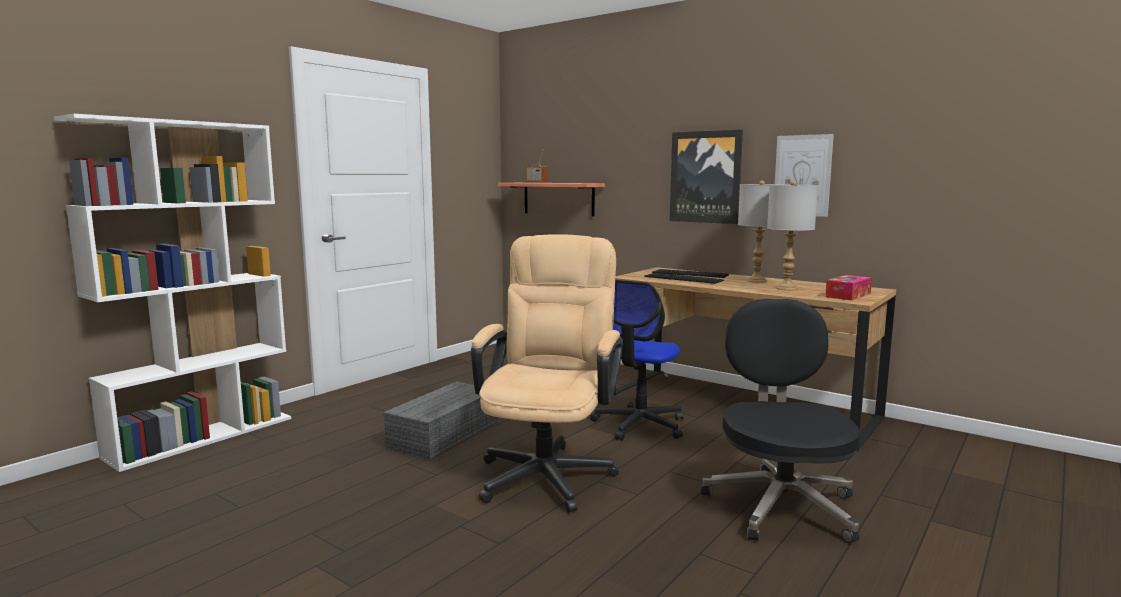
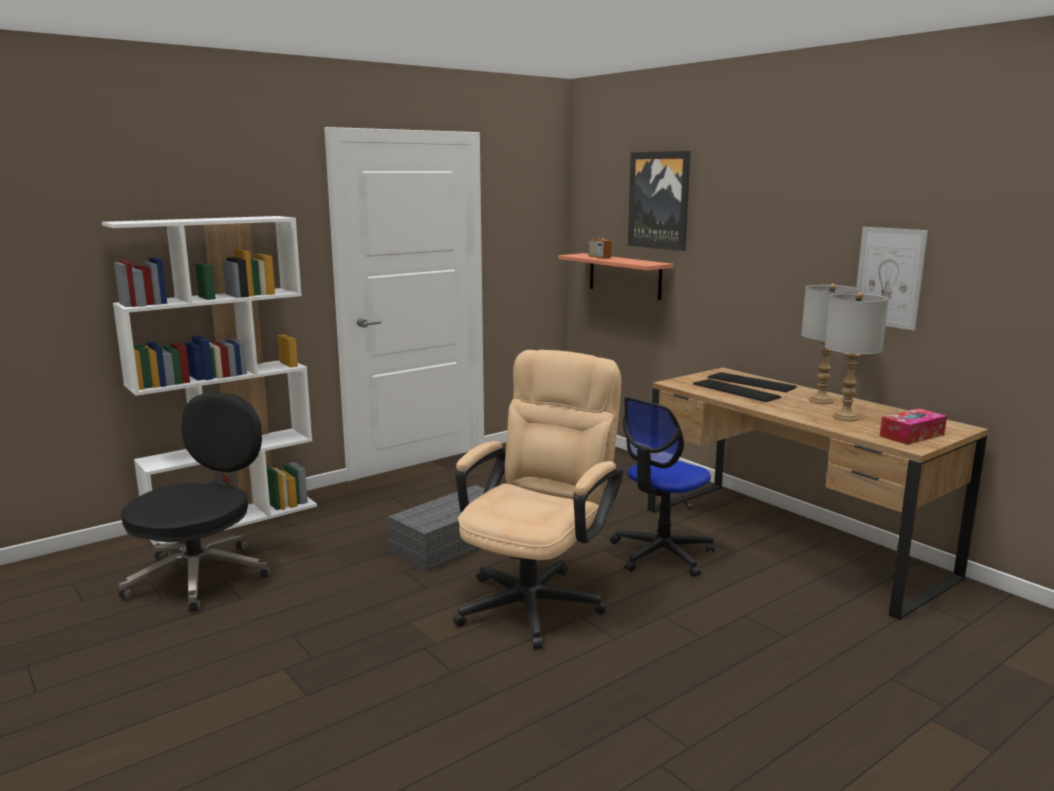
camera: 15 degrees right, 5 degrees up
picture [670,130,743,224] -> picture moved to [628,151,691,251]
black office chair [701,299,860,543] -> black office chair moved to [118,392,270,612]

